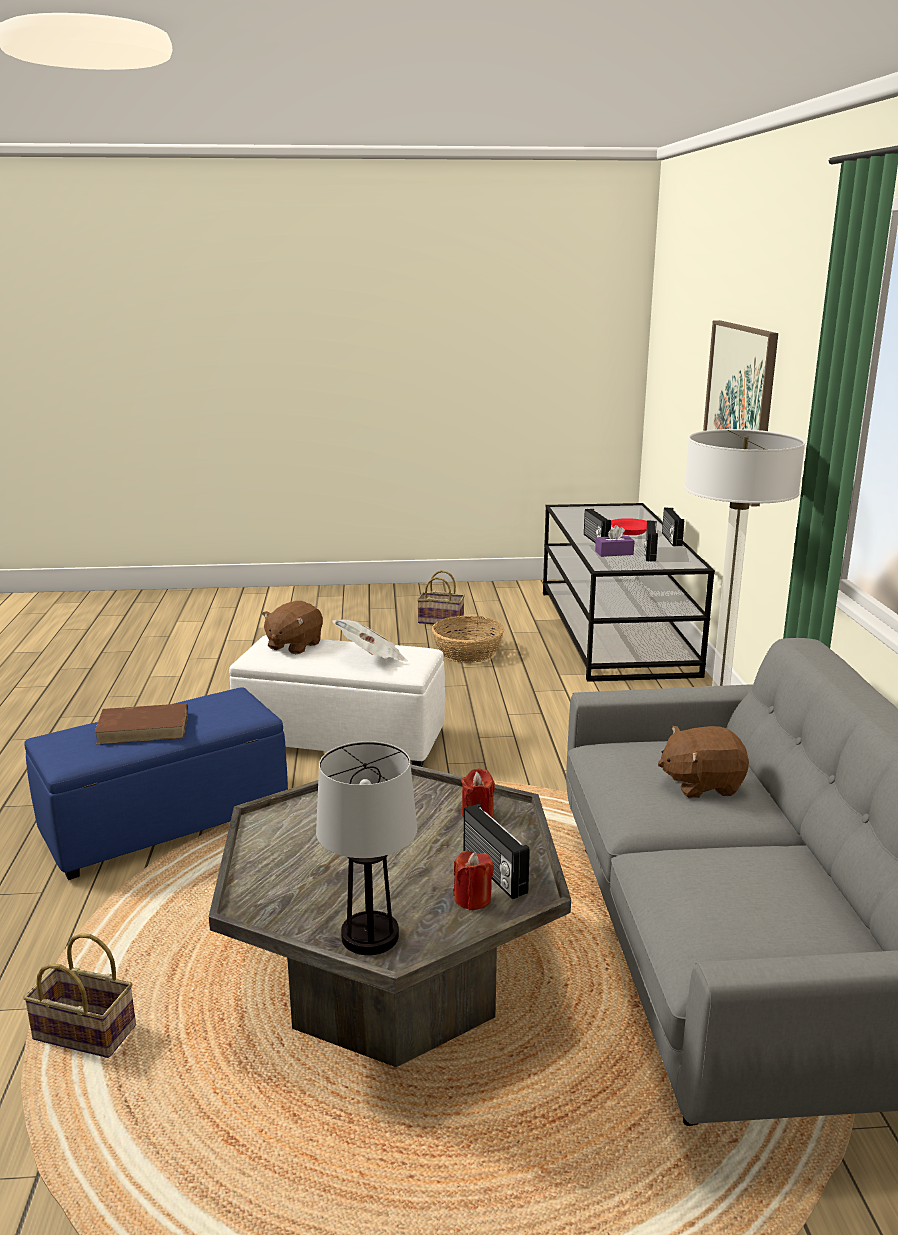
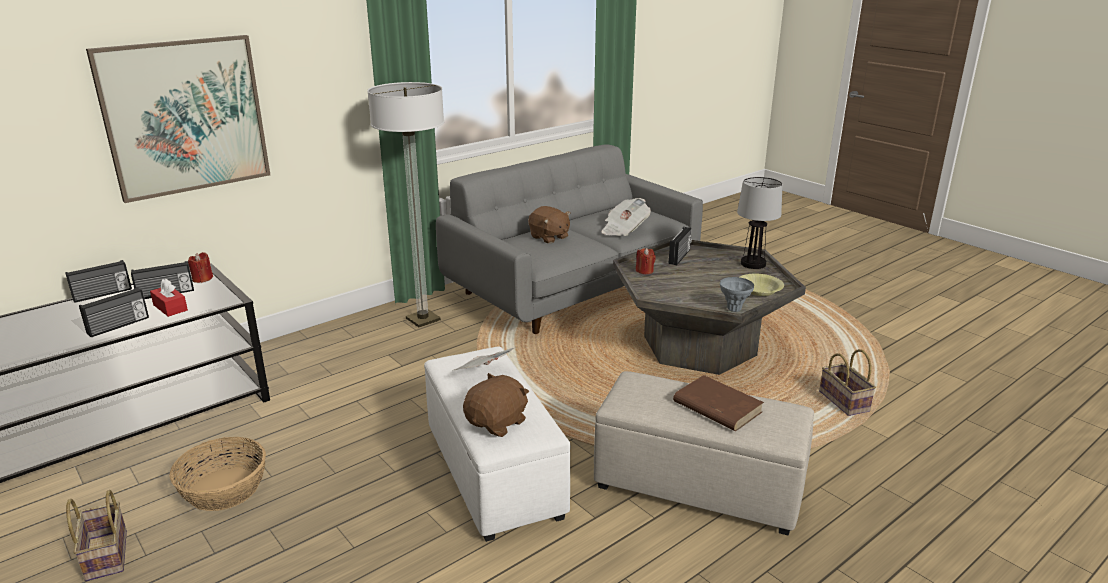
camera: 125 degrees left, 5 degrees up
blue ottoman [24,687,288,880] -> beige ottoman [594,371,814,535]
brown plush toy [262,601,323,654] -> brown plush toy turned 45 degrees counterclockwise [463,373,529,437]
red candle [453,851,494,910] -> red candle moved to [188,252,213,283]
purple tissue box [595,525,635,557] -> red tissue box [150,279,188,317]
red bowl [611,518,647,535] -> none
none -> newspaper [602,198,651,236]
none -> grey vase [720,277,754,312]
none -> yellow bowl [740,274,784,296]

